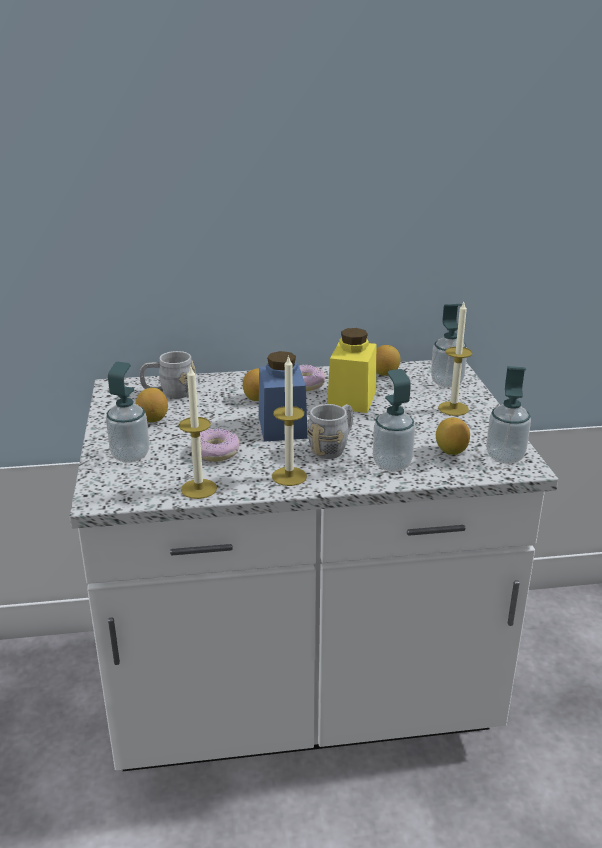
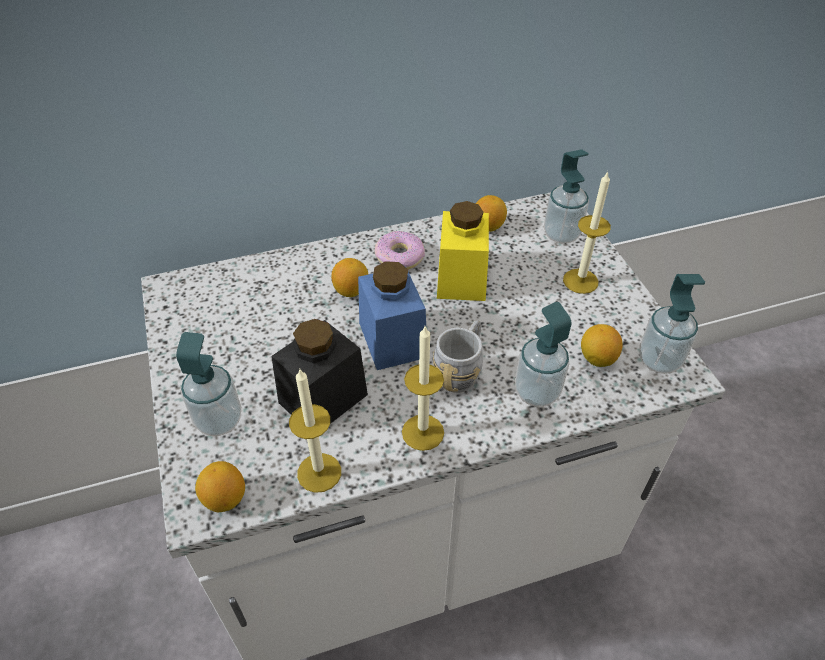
camera: 10 degrees left, 20 degrees up
lemon [136,388,168,422] -> lemon moved to [195,461,245,512]
grey mug [140,351,196,399] -> none
donut [191,428,240,461] -> black jar [271,319,368,424]

